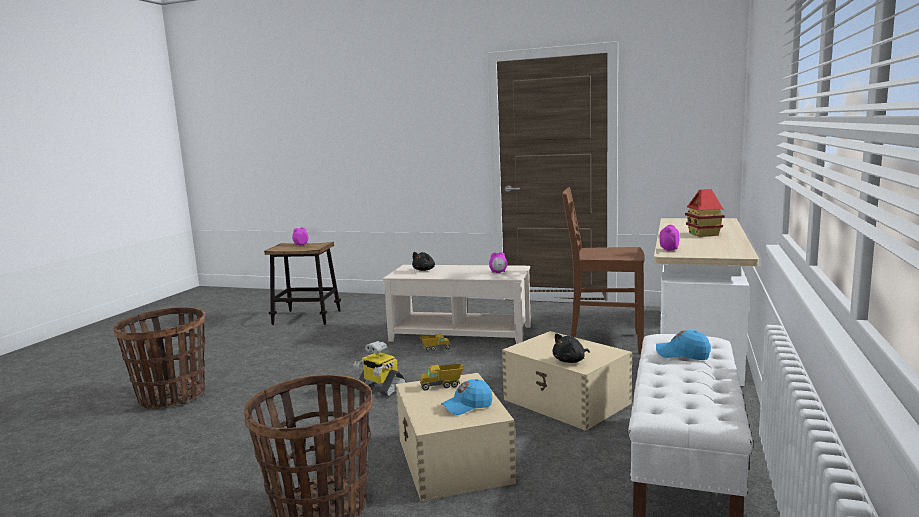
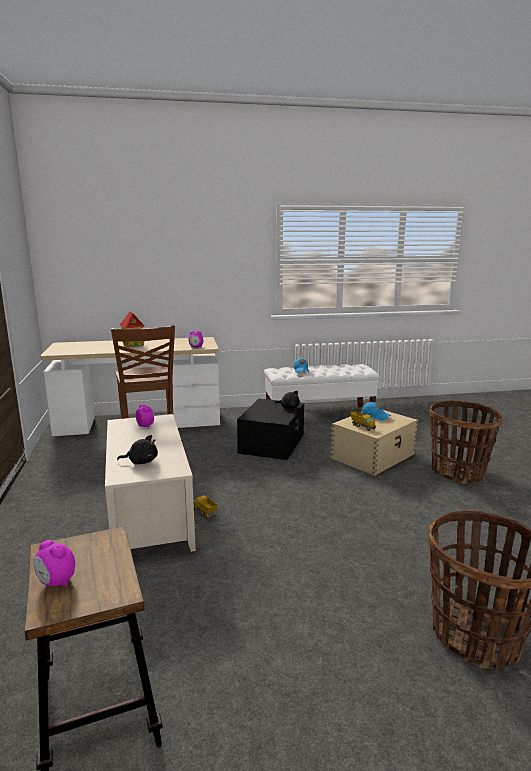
camera: 120 degrees left, 5 degrees up
toy robot [353,341,407,397] -> none
beige storage box [502,331,632,431] -> black storage box [237,399,304,460]

